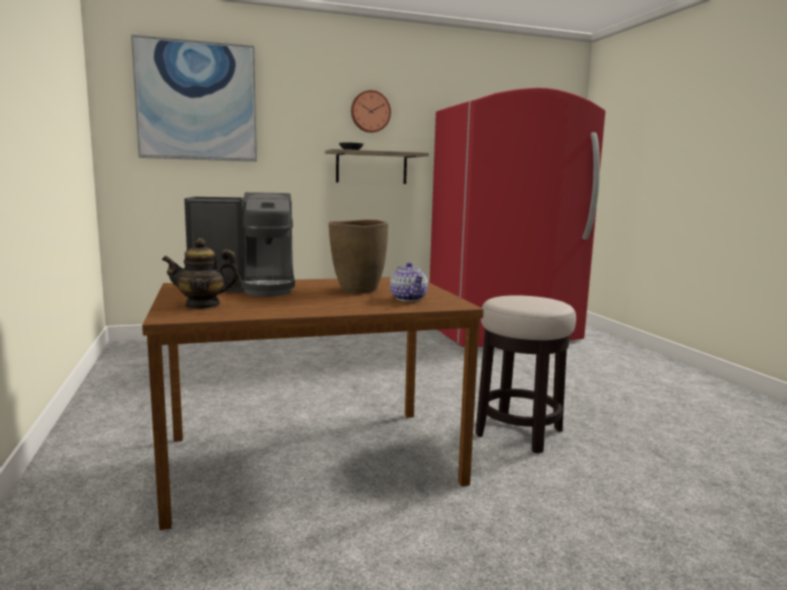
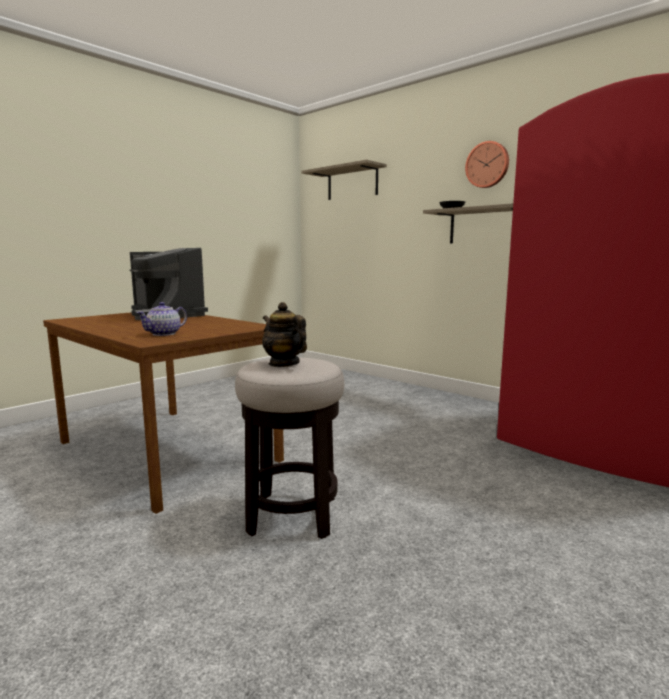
camera: 60 degrees right, 0 degrees up
picture [131,34,257,162] -> shelf [302,160,387,200]
teapot [162,238,241,309] -> teapot moved to [262,302,307,367]
brown vase [329,219,388,293] -> none

